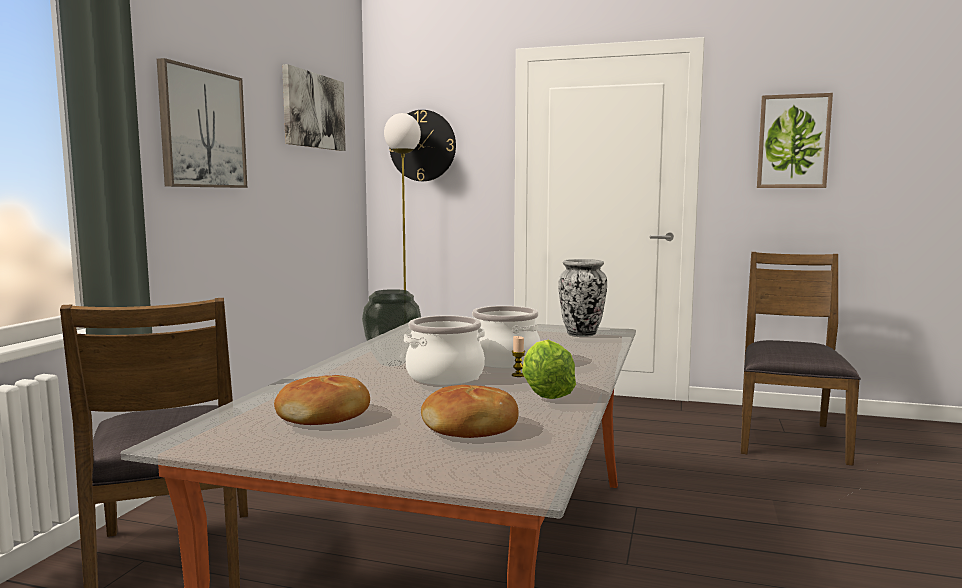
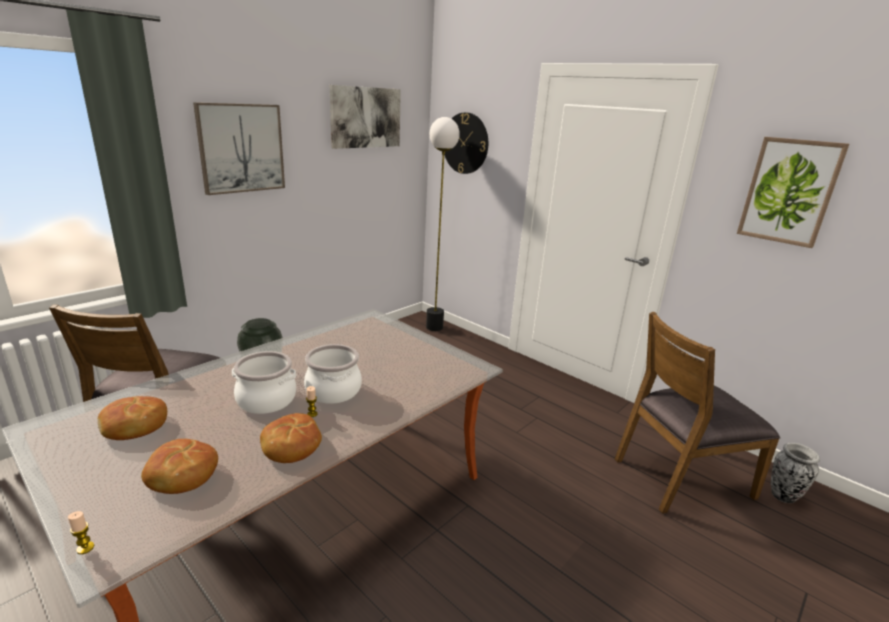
camera: 25 degrees right, 15 degrees up
lettuce [522,340,576,399] -> bread [260,413,322,463]
vase [558,259,607,337] -> vase moved to [771,443,820,503]
brown chair [741,252,861,466] -> brown chair turned 150 degrees counterclockwise [615,312,781,514]
none -> candle [68,511,94,554]

